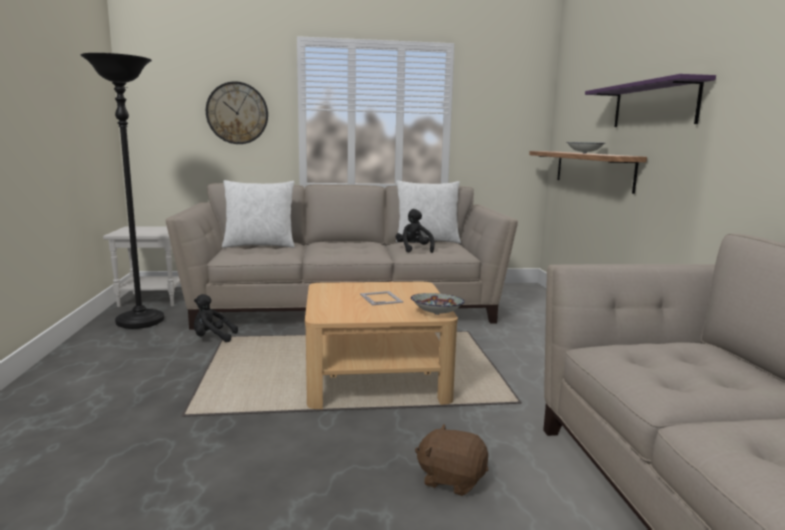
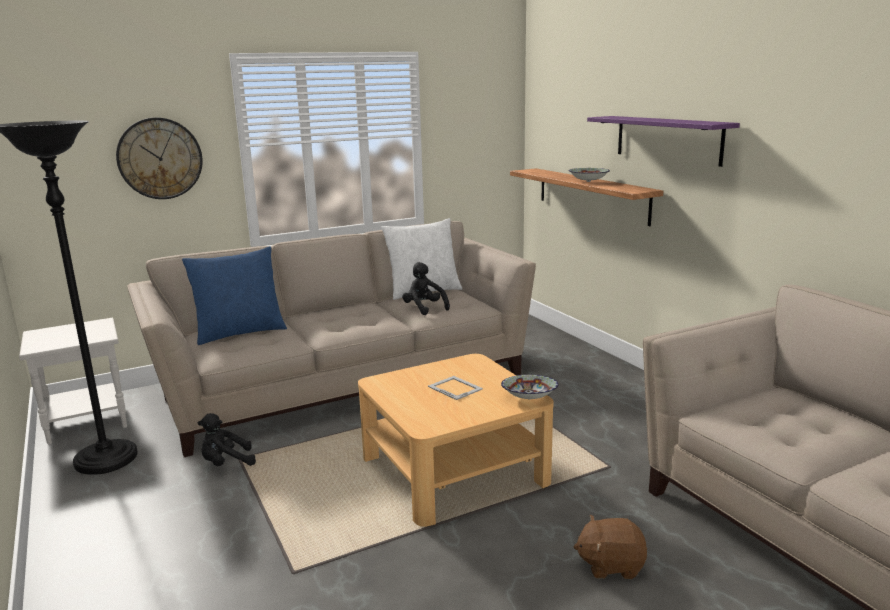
camera: 20 degrees left, 5 degrees up
white pillow [222,180,295,248] -> blue pillow [182,246,287,345]

